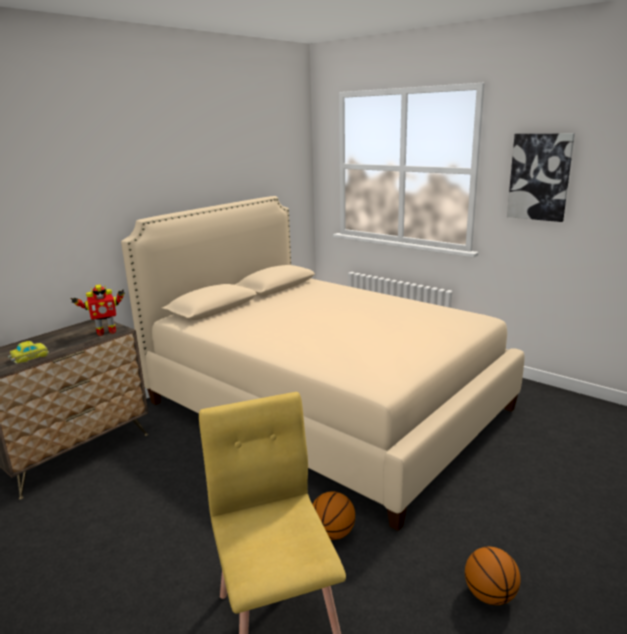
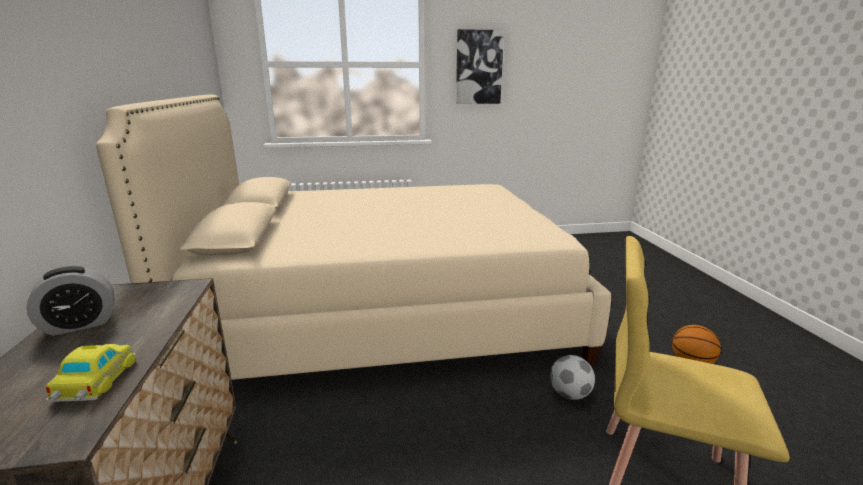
camera: 50 degrees left, 0 degrees up
toy robot [70,285,125,336] -> none
basketball [312,491,355,540] -> football [550,355,595,400]
none -> alarm clock [26,266,114,336]

